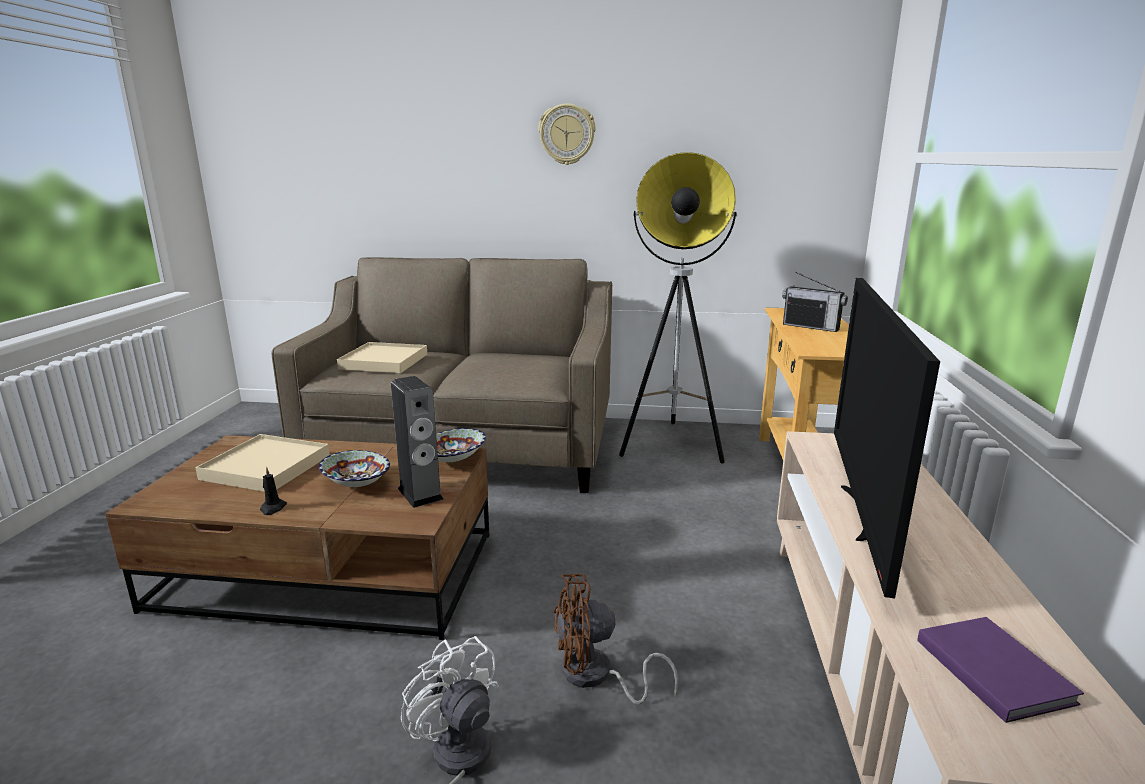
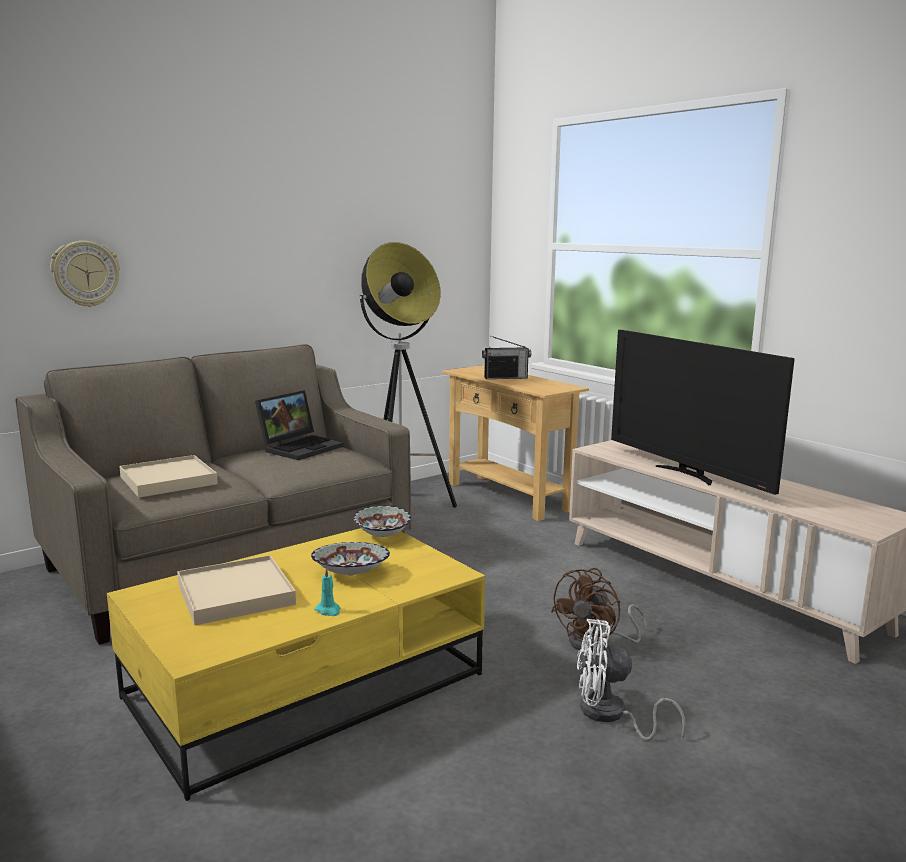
camera: 45 degrees left, 5 degrees down
brown coffee table [105,435,490,640] -> yellow coffee table [107,528,485,801]
black candle [260,467,287,515] -> turquoise candle [314,567,340,616]
speaker [391,376,444,508] -> none
wall clock [539,104,596,165] -> wall clock moved to [50,241,120,307]
purple book [917,617,1084,723] -> none
none -> laptop [255,390,344,460]

